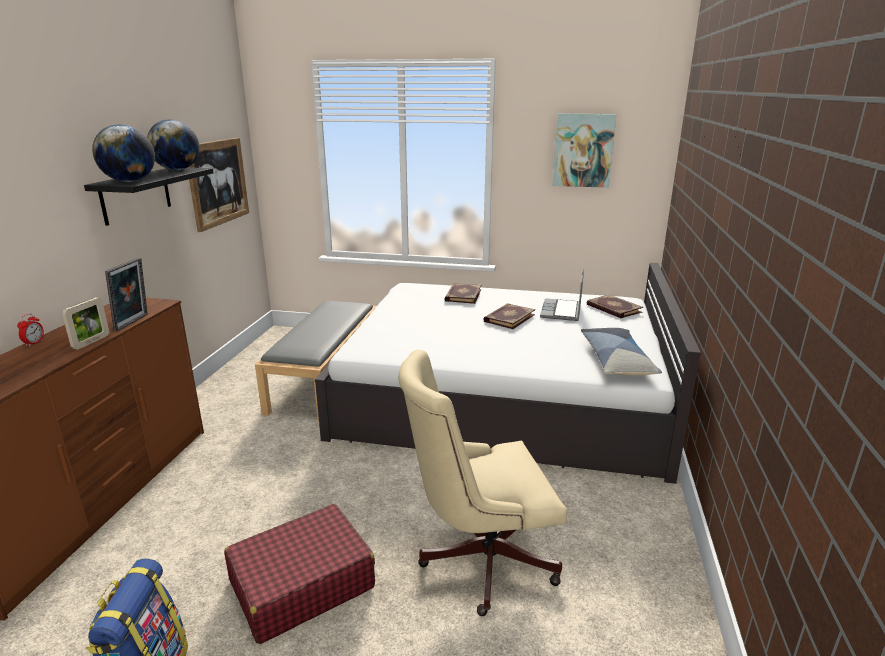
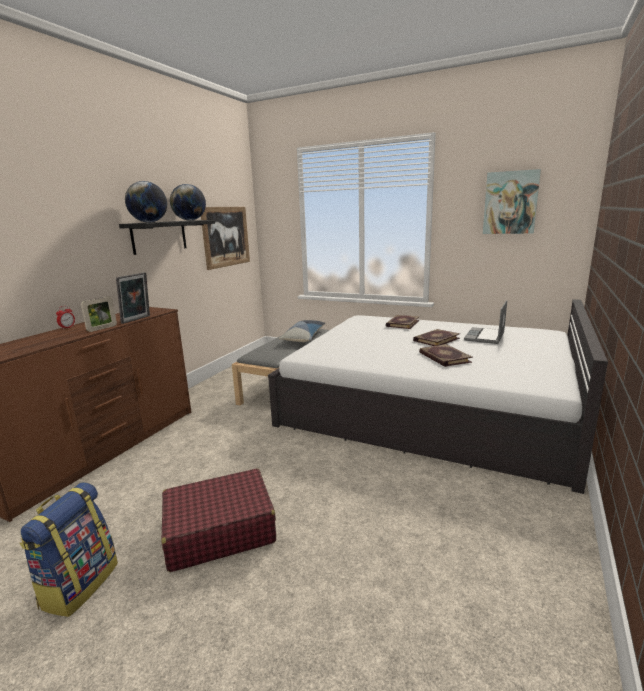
camera: 15 degrees right, 5 degrees down
beige office chair [398,349,567,616] -> none
pillow [581,328,662,376] -> pillow moved to [279,320,326,342]
book [587,295,643,318] -> book moved to [419,344,473,367]

